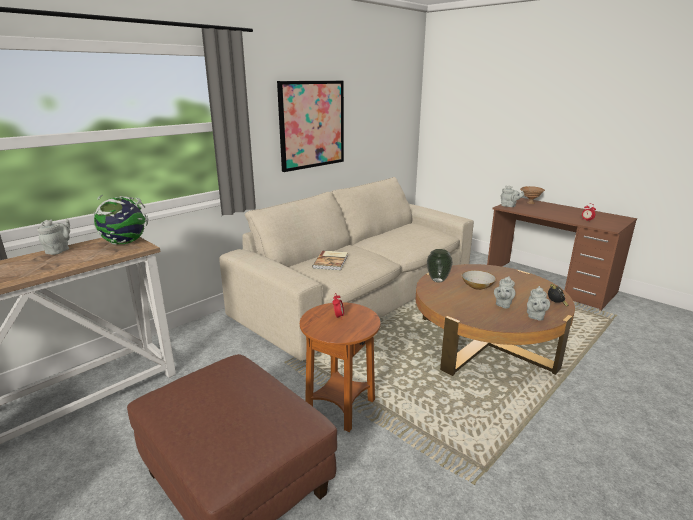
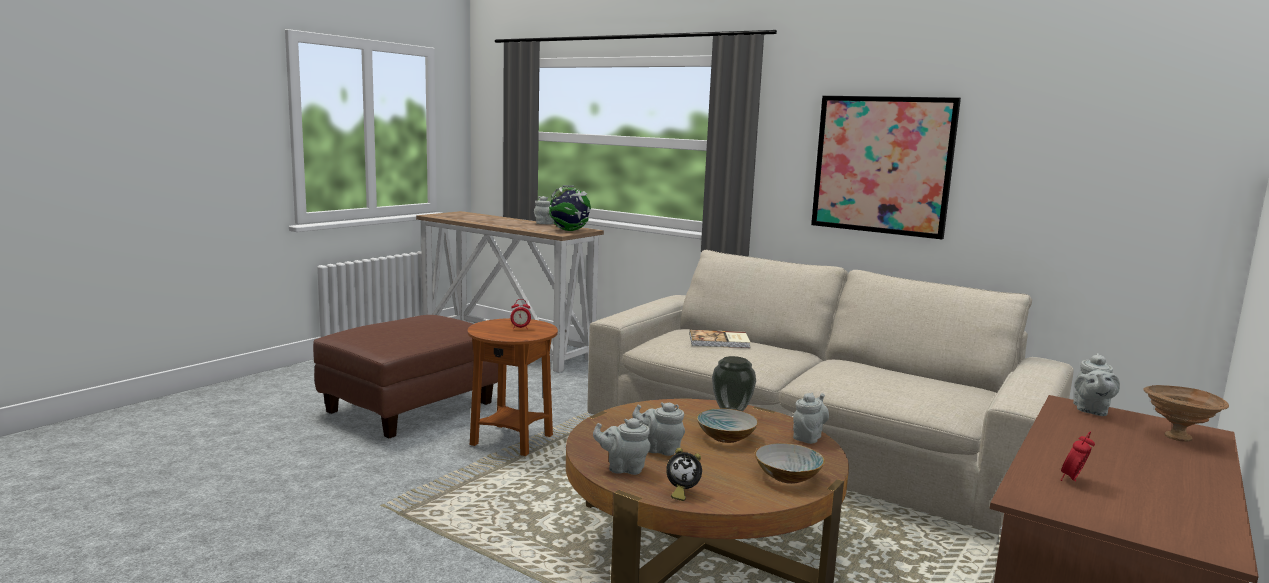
camera: 80 degrees right, 10 degrees down
none -> bowl [755,443,825,484]
none -> grey teapot [793,393,829,444]

